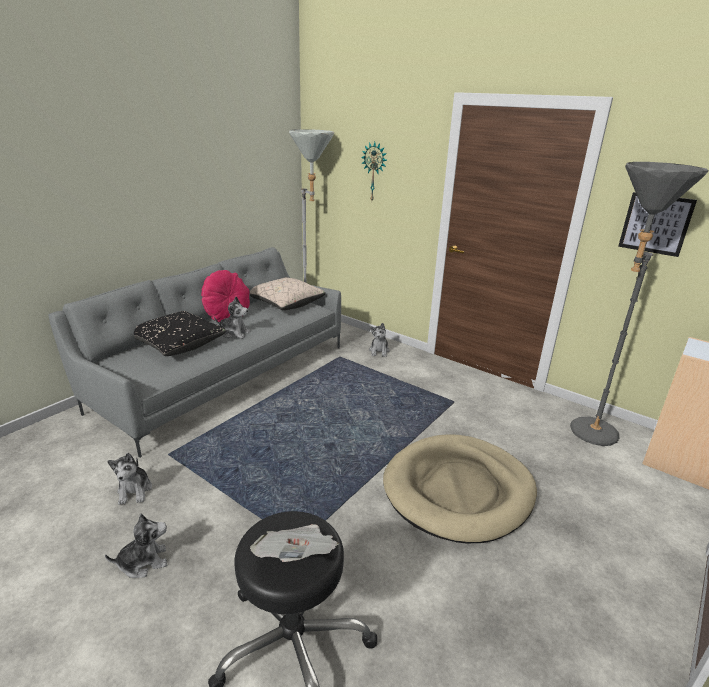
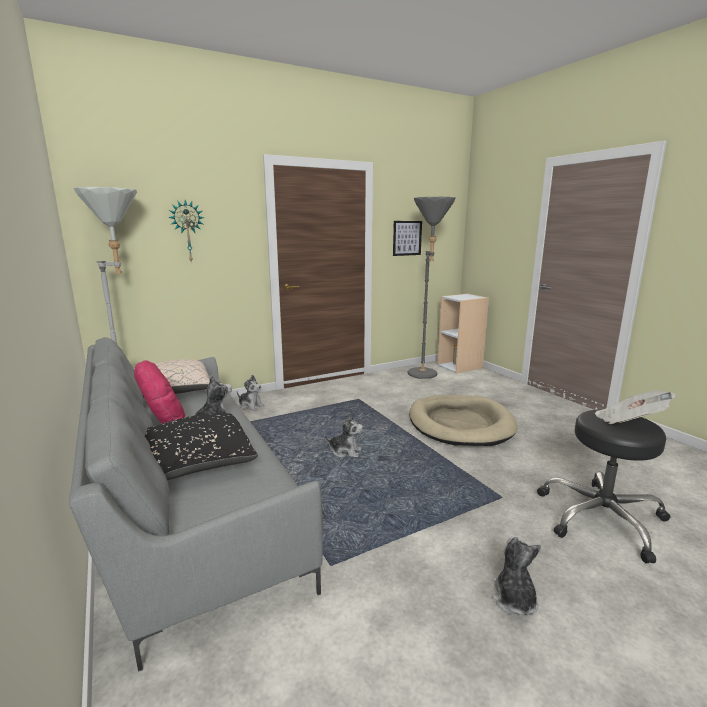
camera: 65 degrees left, 10 degrees down
plush toy [108,453,152,505] -> plush toy moved to [324,413,363,458]

